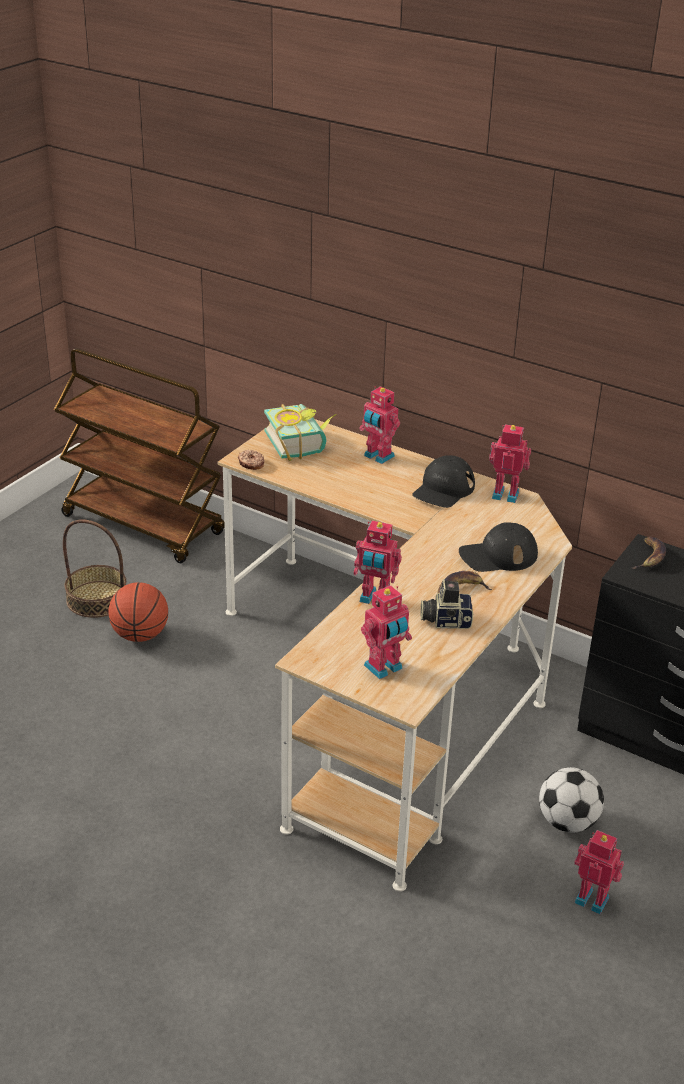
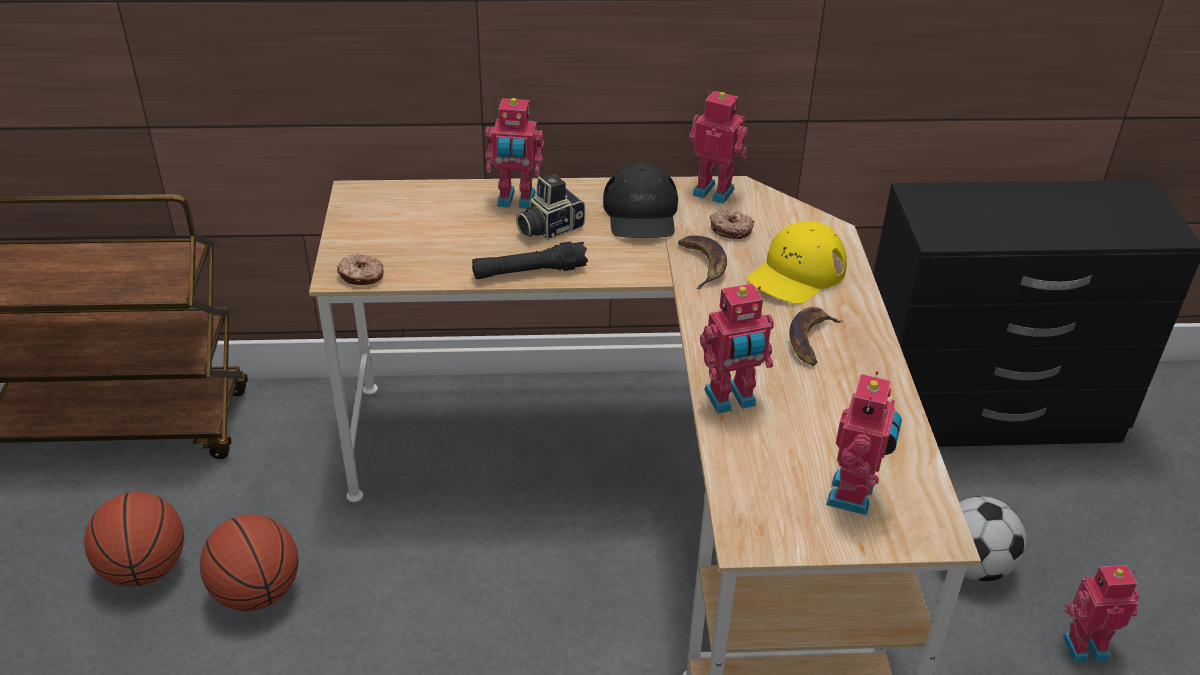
camera: 35 degrees left, 5 degrees up
basket [63,520,126,618] -> basketball [84,492,184,587]
book [264,404,337,461] -> none
camera [421,579,473,629] -> camera moved to [516,174,585,240]
black cap [459,522,538,572] -> yellow cap [747,221,847,304]
toy robot [489,424,531,503] -> toy robot turned 45 degrees clockwise [689,91,748,204]
banana [632,537,666,569] -> banana moved to [678,235,727,289]
none -> black flashlight [472,241,588,279]
none -> donut [710,210,754,239]

